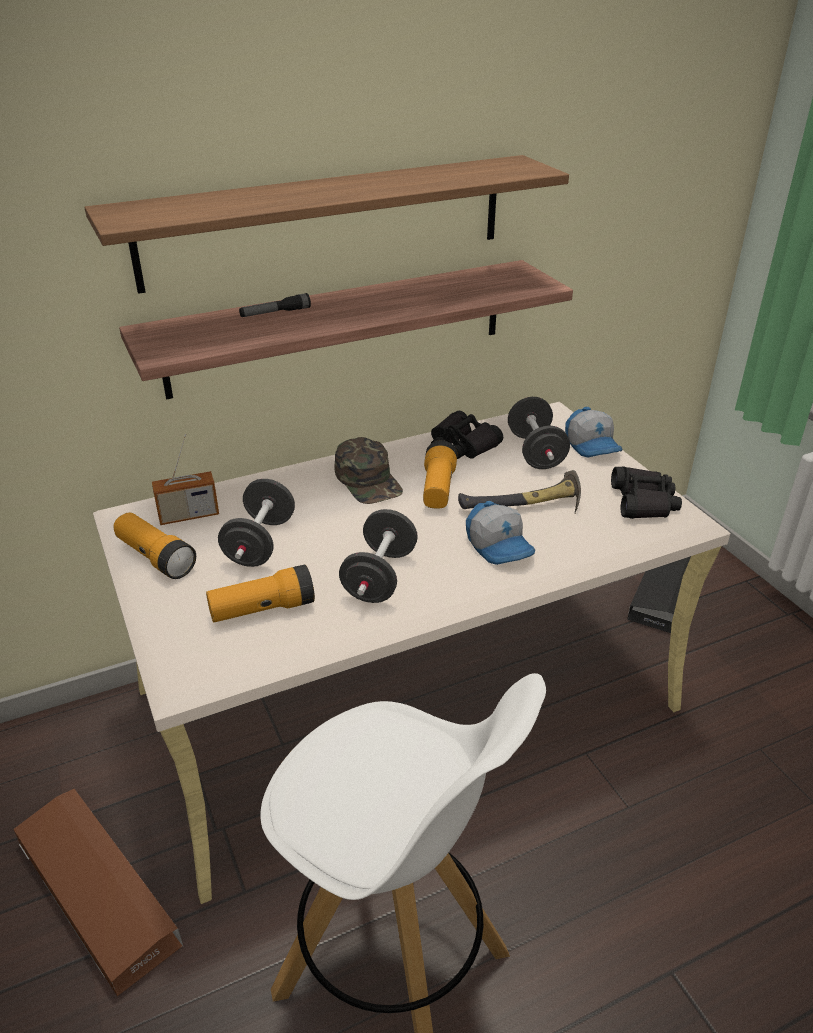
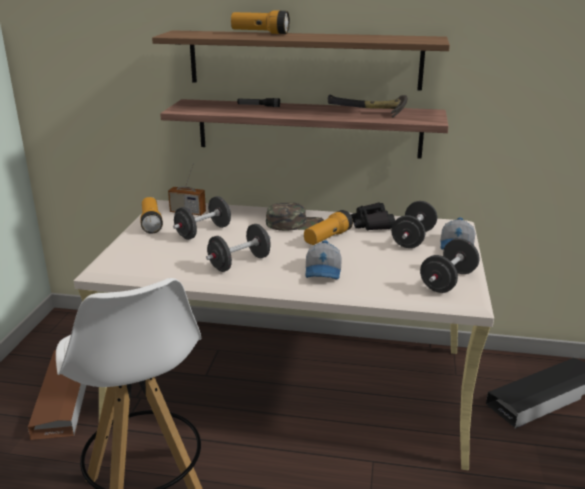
camera: 35 degrees right, 10 degrees down
flashlight [206,565,315,622] -> flashlight moved to [231,11,290,34]
green cap [334,437,403,504] -> green cap turned 105 degrees counterclockwise [266,203,324,231]
hammer [458,470,581,513] -> hammer moved to [328,94,408,118]
black binoculars [611,466,682,519] -> black dumbbell [420,238,479,293]

